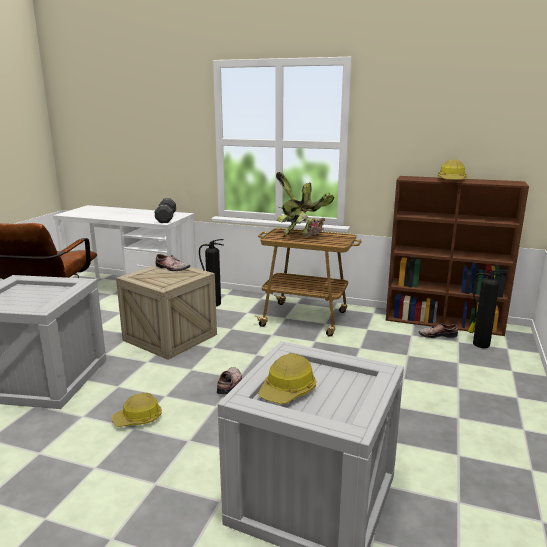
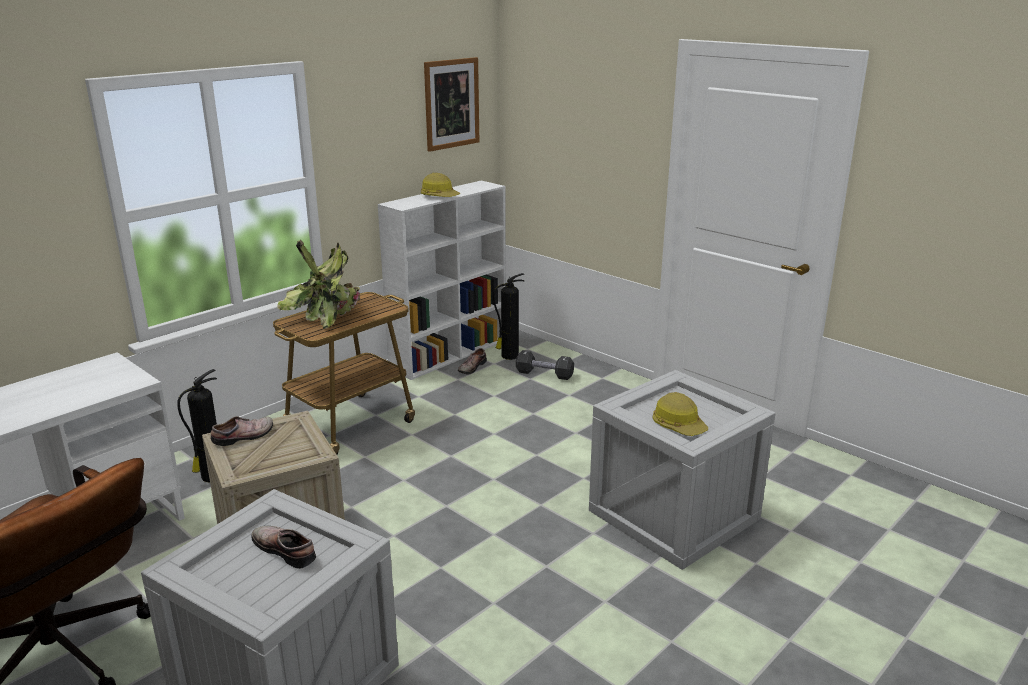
camera: 65 degrees left, 5 degrees up
hard hat [112,393,162,427] -> none
black dumbbell [154,198,176,223] -> black dumbbell moved to [516,350,574,380]
shoe [217,367,242,394] -> shoe moved to [251,526,316,569]
brown bookcase [386,176,529,336] -> white bookcase [378,181,506,380]
none -> picture [424,57,479,152]

